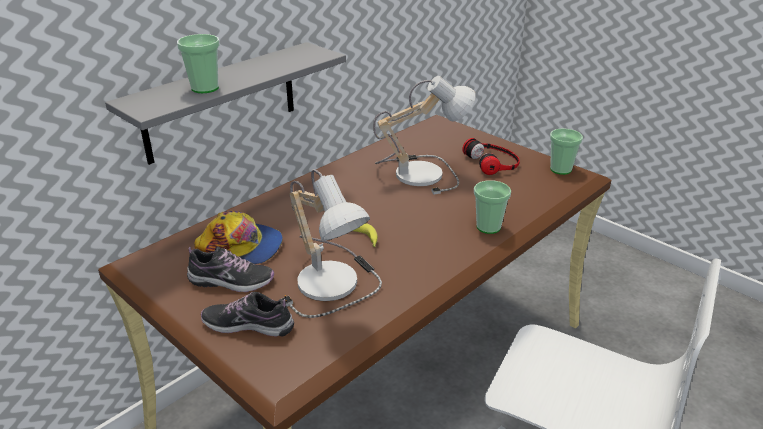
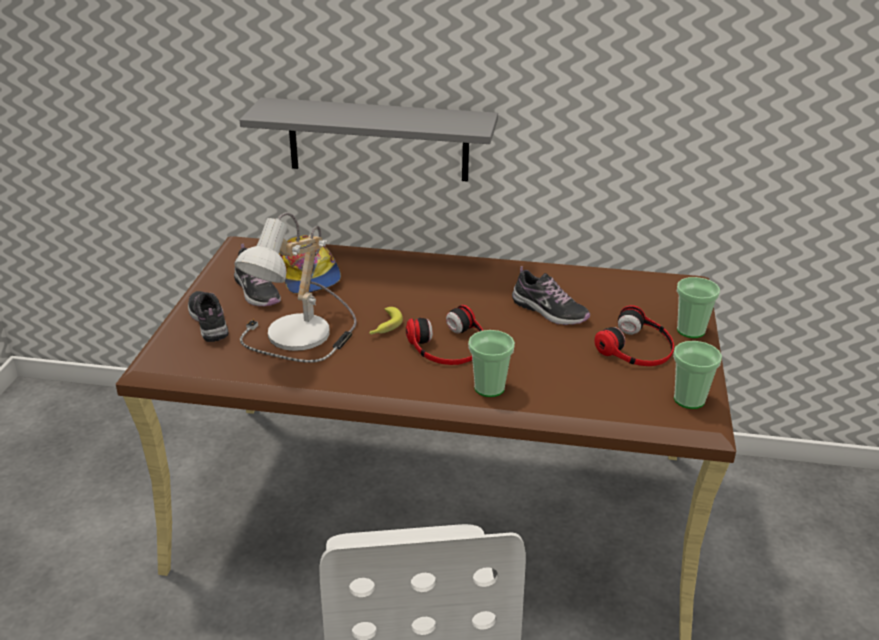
camera: 55 degrees right, 0 degrees up
cup [177,34,220,93] -> cup moved to [677,277,720,338]
table lamp [373,76,476,194] -> shoe [512,266,590,325]
none -> headphones [406,305,483,365]

